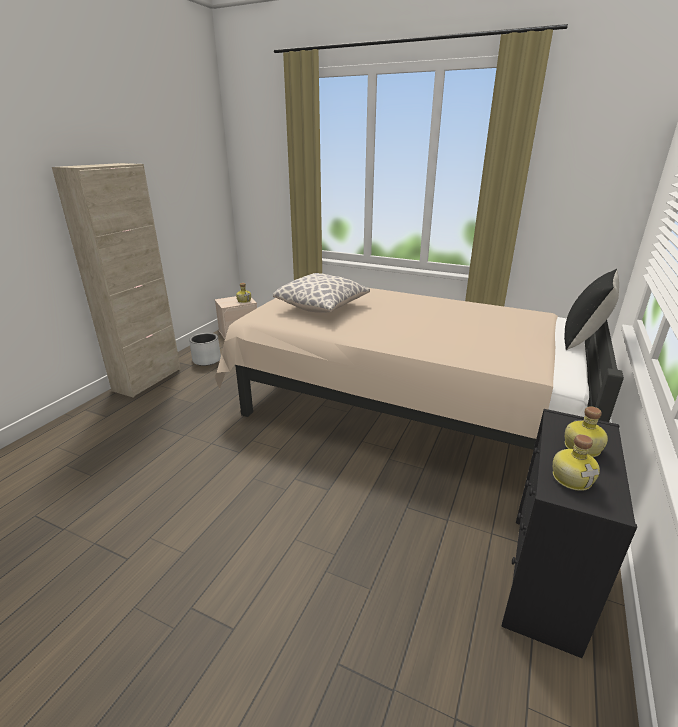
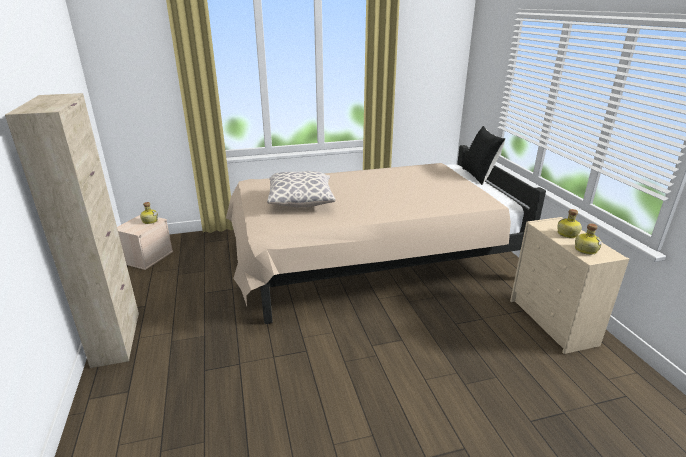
camera: 40 degrees left, 0 degrees up
grey planter [189,333,221,366] -> none
black dresser [502,409,637,658] -> beige dresser [510,217,629,354]

